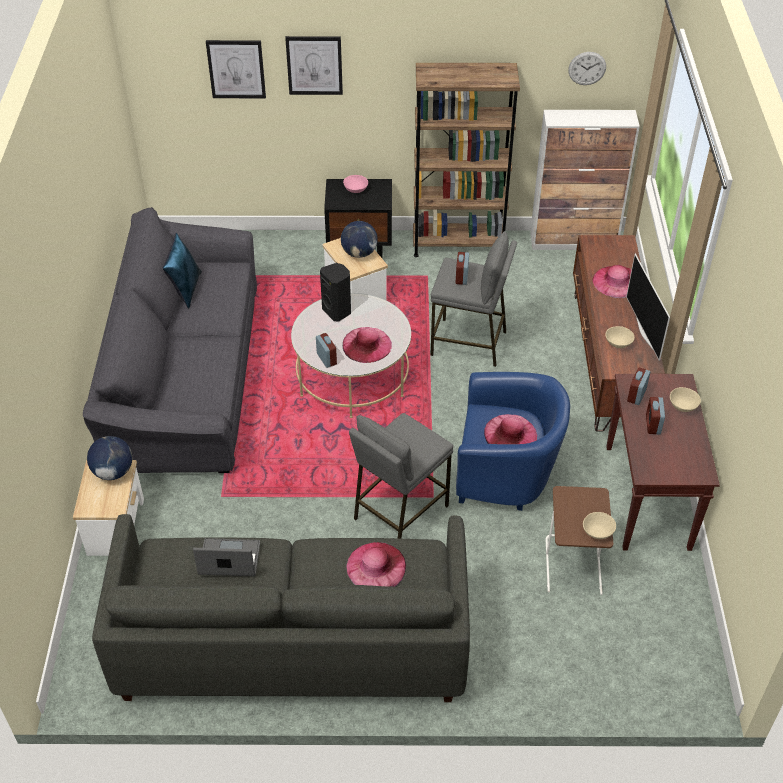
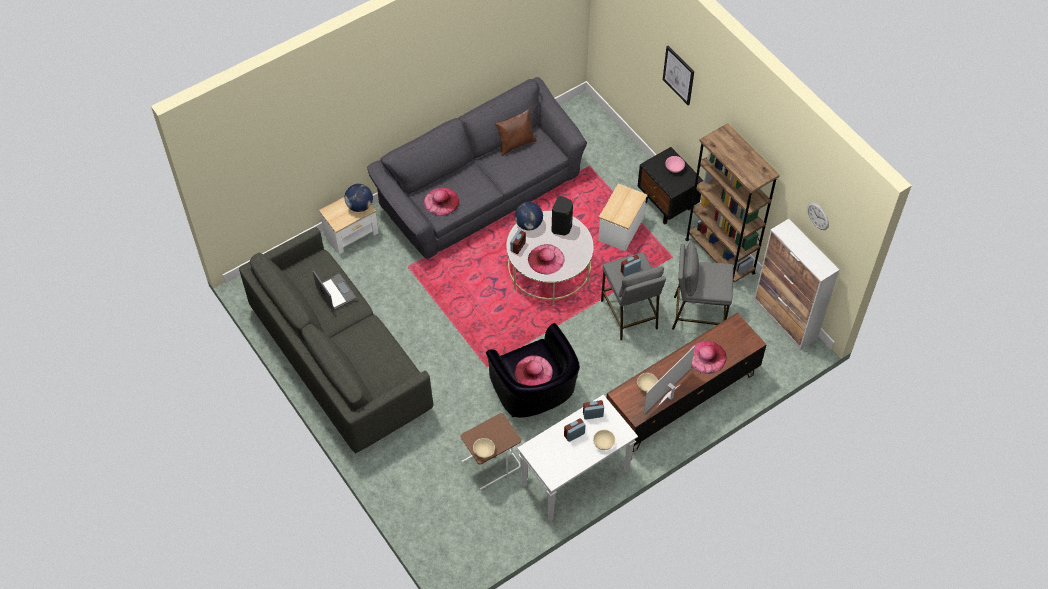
camera: 55 degrees right, 10 degrees up
blue pillow [162,233,202,309] -> brown pillow [495,109,537,156]
picture [206,40,266,98] -> none
globe [341,221,378,258] -> globe moved to [515,202,543,230]
pink hat [346,542,406,587] -> pink hat moved to [424,188,459,216]
grey stool [349,413,453,539] -> grey stool moved to [672,241,734,330]
blue armchair [456,372,570,511] -> black armchair [486,323,580,418]
brown console table [606,374,720,551] -> white console table [517,395,638,521]

